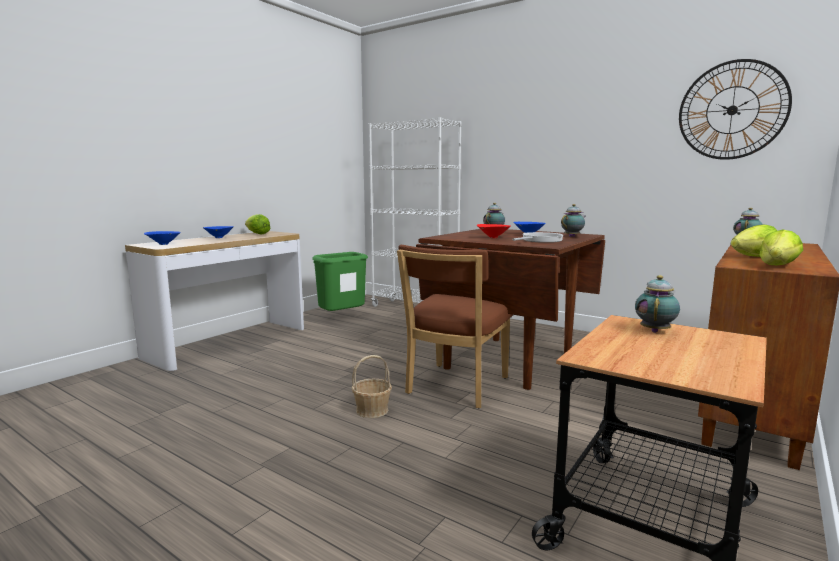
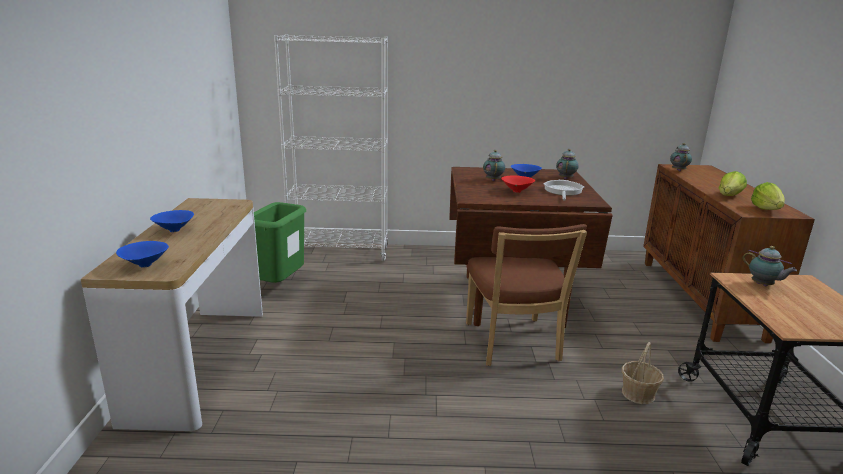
camera: 35 degrees left, 10 degrees up
lettuce [245,214,270,234] -> none
basket [352,355,392,418] -> basket moved to [622,342,664,404]
teapot [635,275,680,333] -> teapot turned 150 degrees clockwise [743,246,797,286]
wall clock [679,59,792,160] -> none

